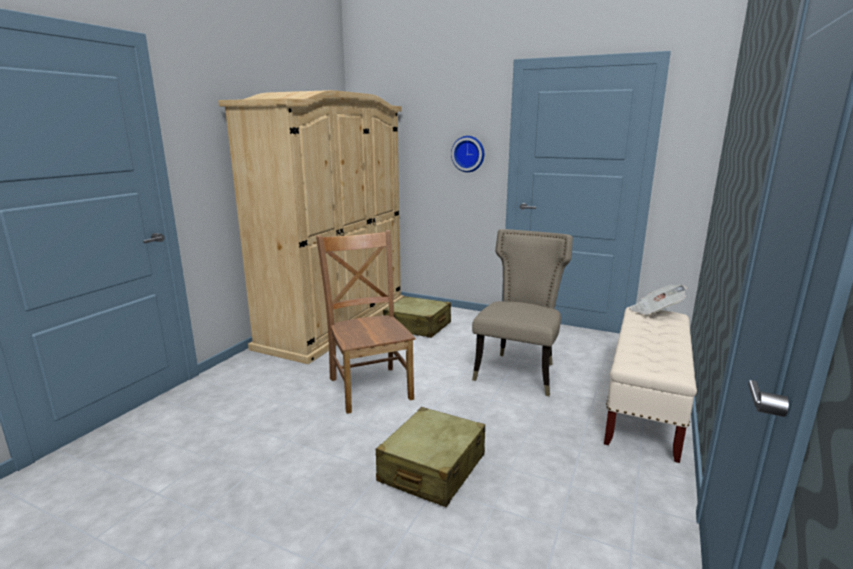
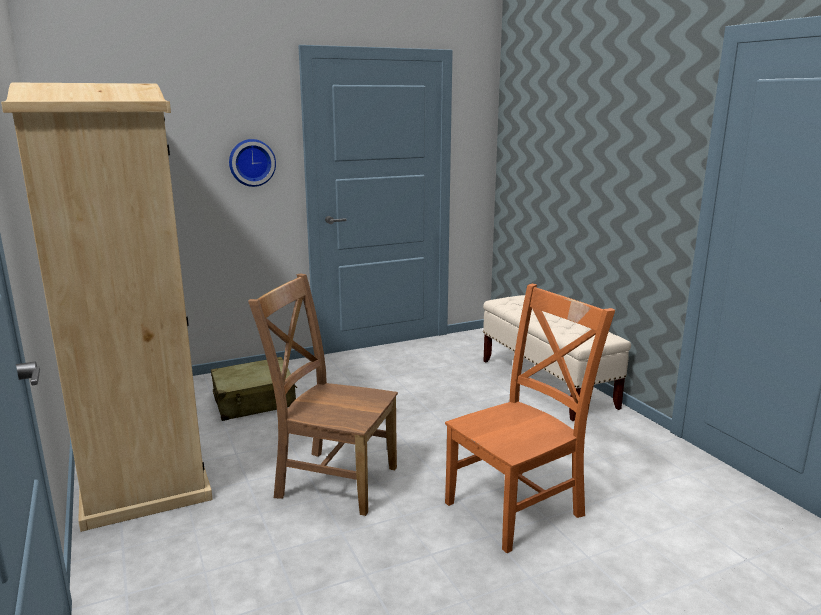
camera: 50 degrees left, 0 degrees up
beige suitcase [376,407,485,507] -> orange chair [445,284,615,553]
beige chair [472,229,573,396] -> none
newspaper [629,285,688,315] -> none

